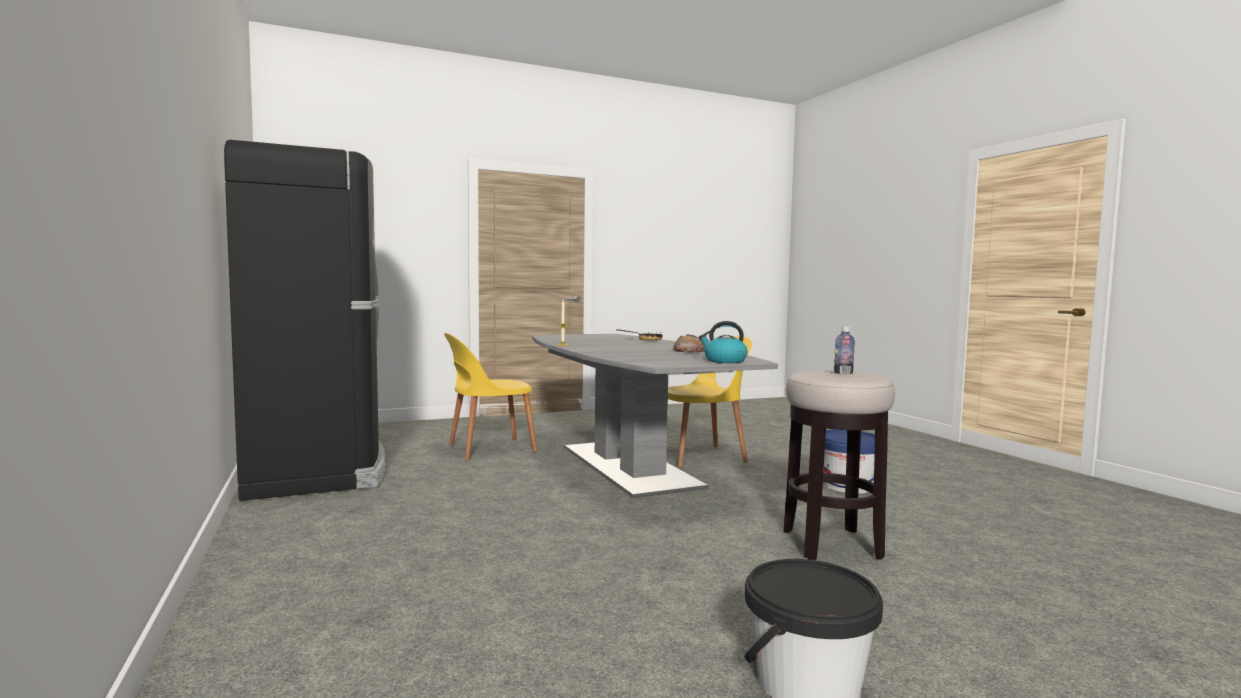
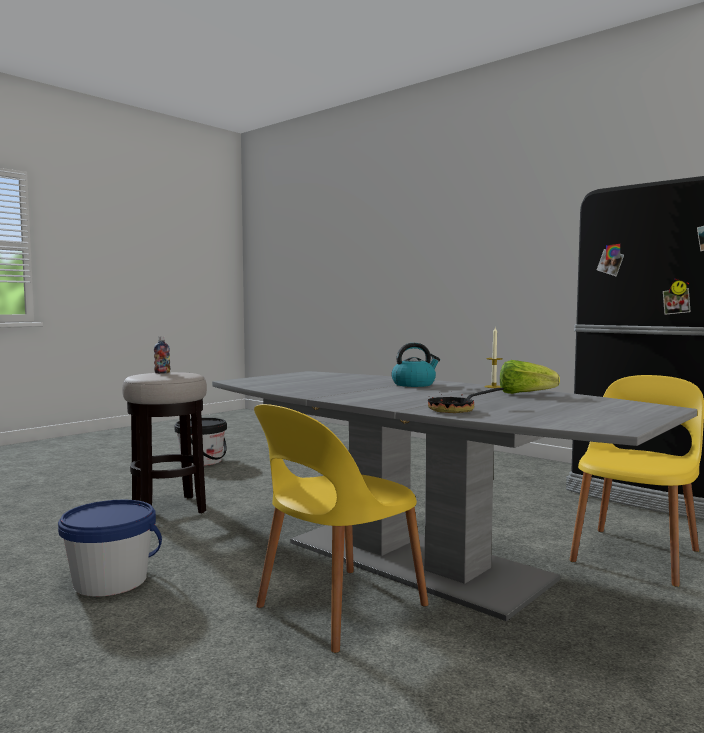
camera: 155 degrees right, 0 degrees up
bread [673,334,705,352] -> none
kettle [699,321,748,363] -> kettle moved to [391,343,440,387]
none -> lettuce [500,360,560,394]

